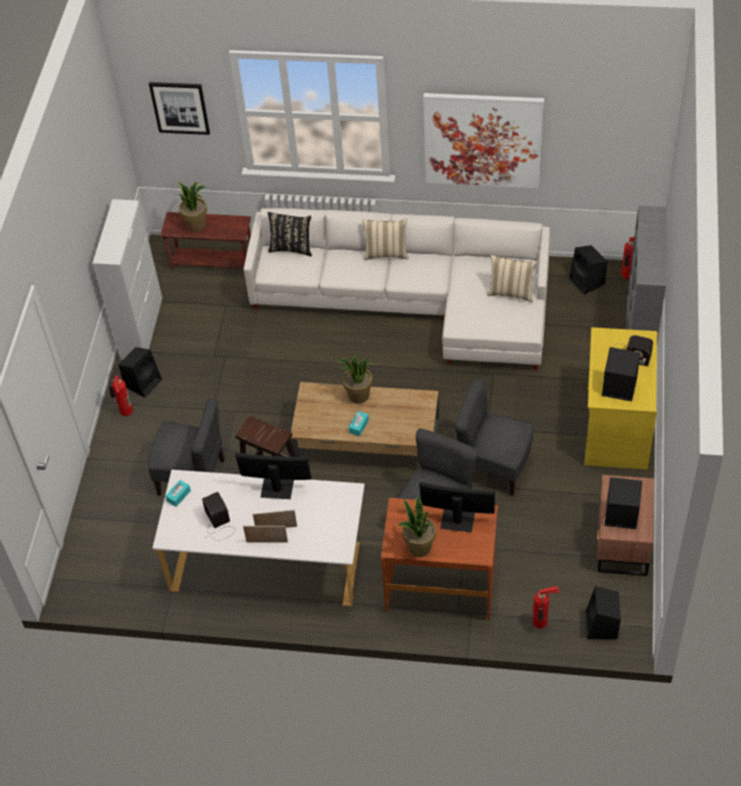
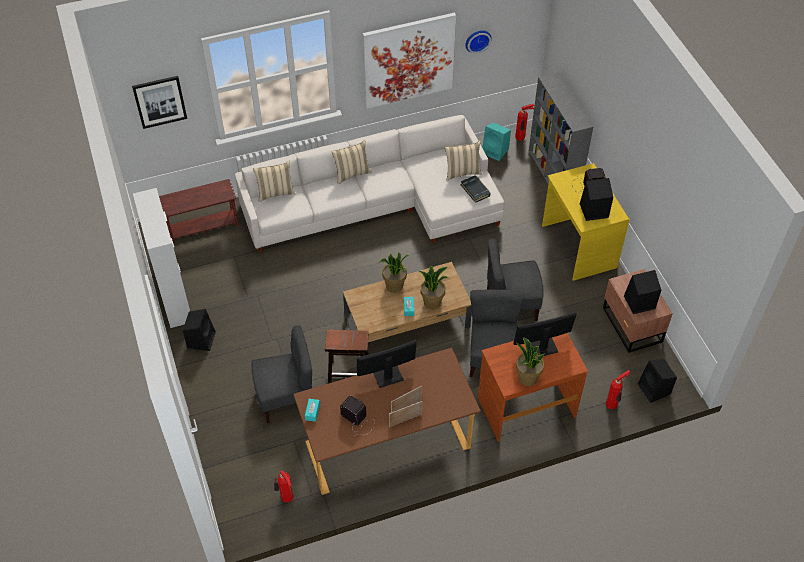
camera: 30 degrees left, 0 degrees up
fire extinguisher [109,375,133,416] -> fire extinguisher moved to [274,470,293,503]
white desk [152,470,365,607] -> brown desk [293,348,481,495]
potted plant [178,182,207,232] -> potted plant moved to [419,266,449,309]
black pillow [267,212,312,257] -> beige pillow [253,161,295,202]
black speaker [569,245,607,295] -> turquoise speaker [482,122,511,161]
none -> black book [461,175,490,203]
none -> wall clock [466,30,492,54]

